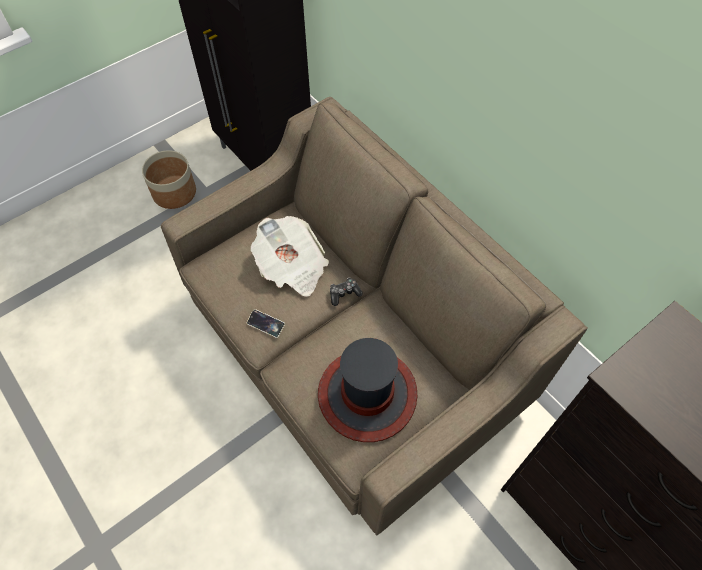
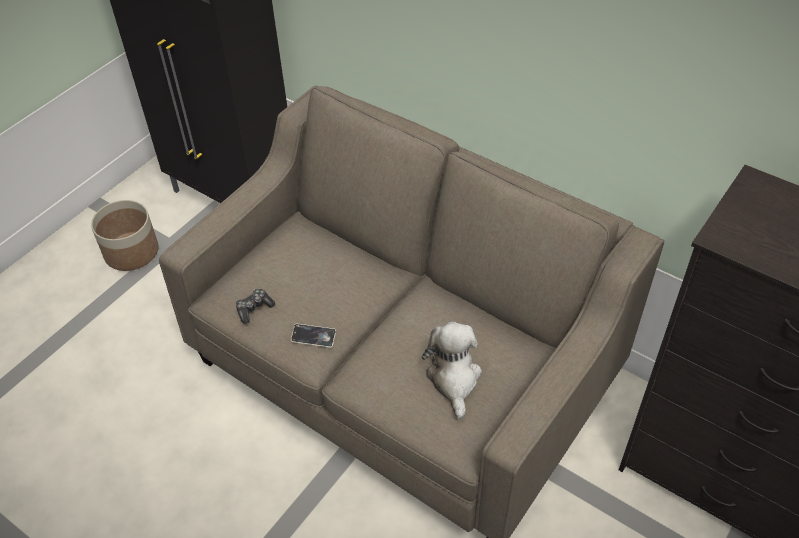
camera: 15 degrees left, 10 degrees down
newspaper [251,216,329,297] -> none
hat [318,338,417,442] -> plush toy [422,321,482,419]
game controller [330,278,363,306] -> game controller moved to [236,289,275,324]

